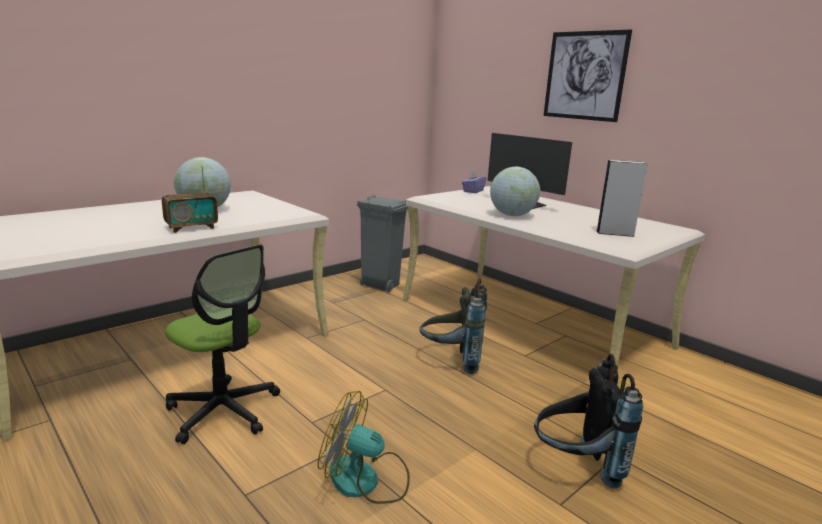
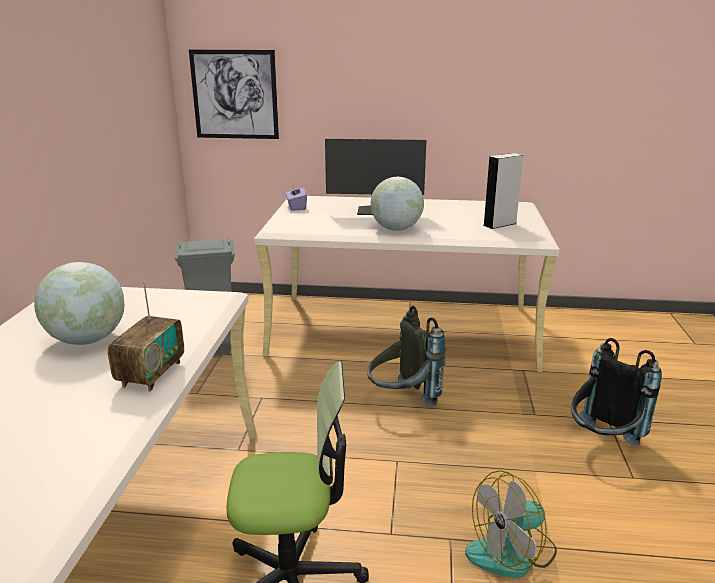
camera: 40 degrees left, 5 degrees up
picture [543,30,632,122] -> picture moved to [189,49,279,139]

